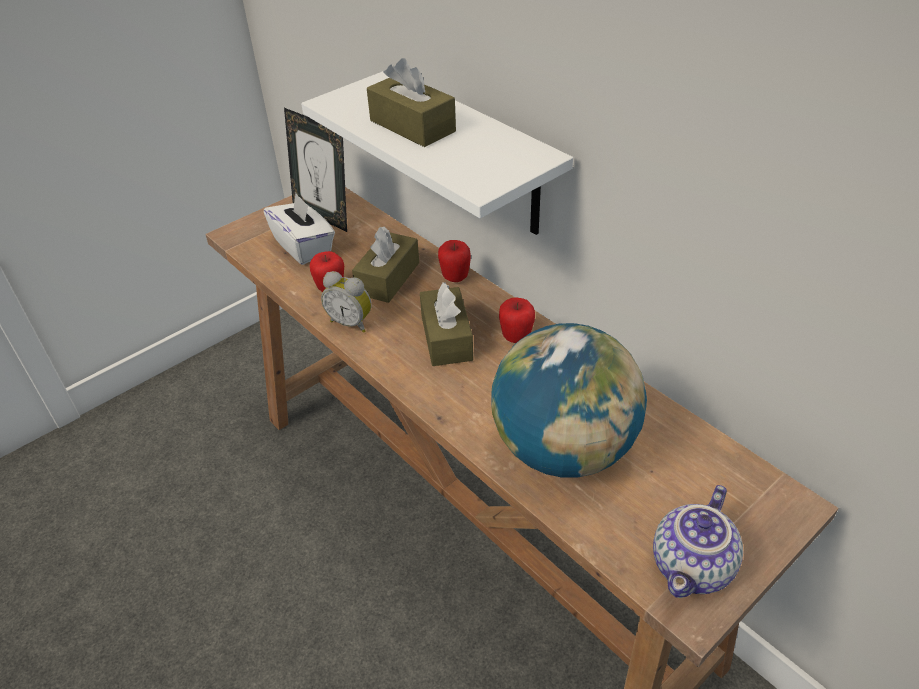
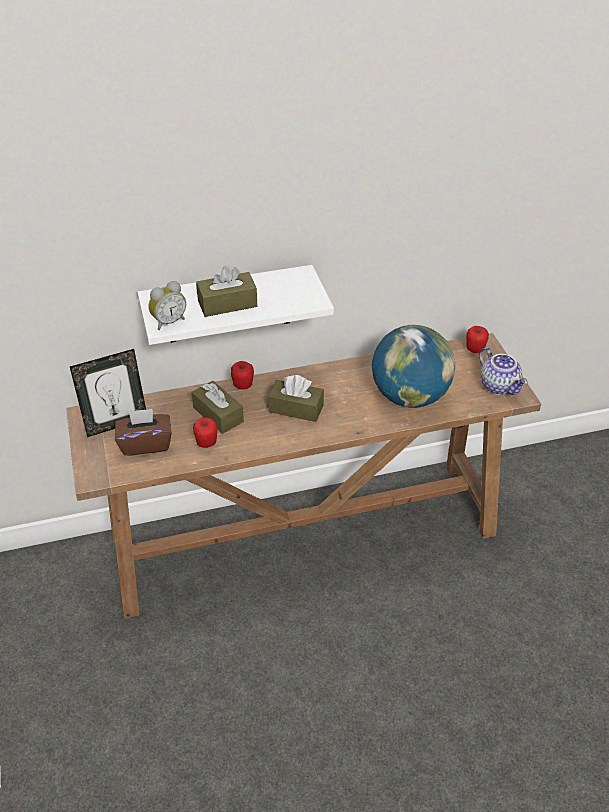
camera: 65 degrees left, 0 degrees up
white tissue box [264,193,335,265] -> brown tissue box [115,409,172,456]
alarm clock [321,271,372,333] -> alarm clock moved to [148,281,186,330]
apple [499,297,535,343] -> apple moved to [466,326,489,353]

